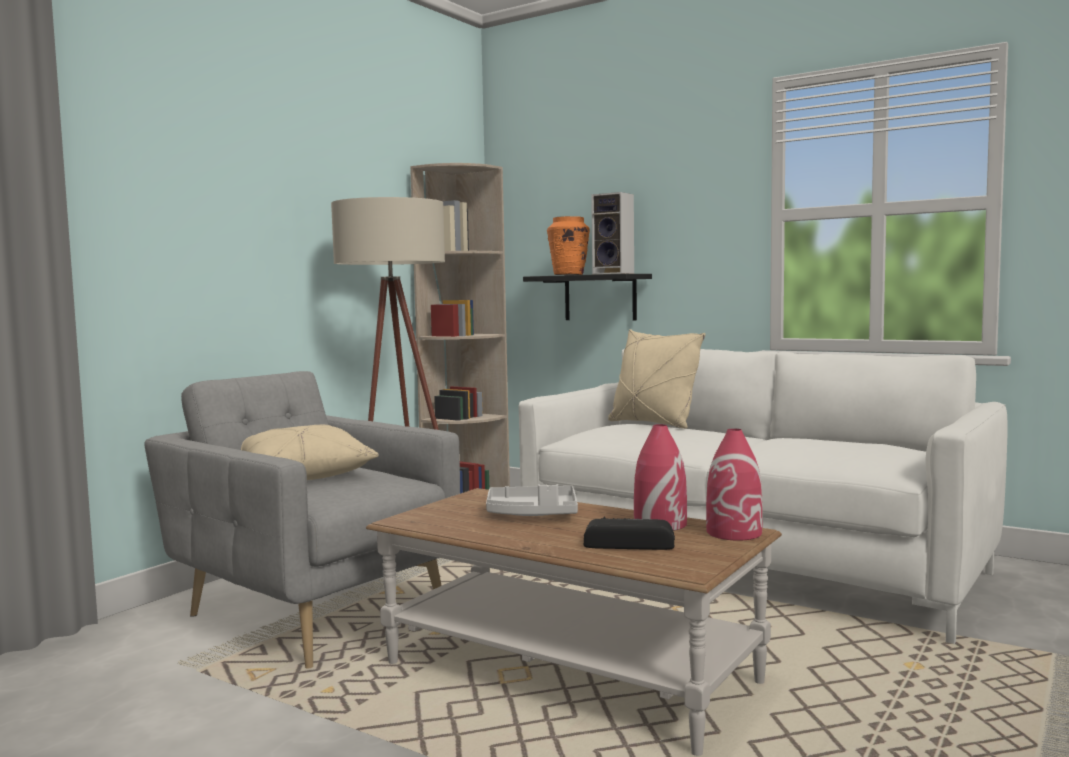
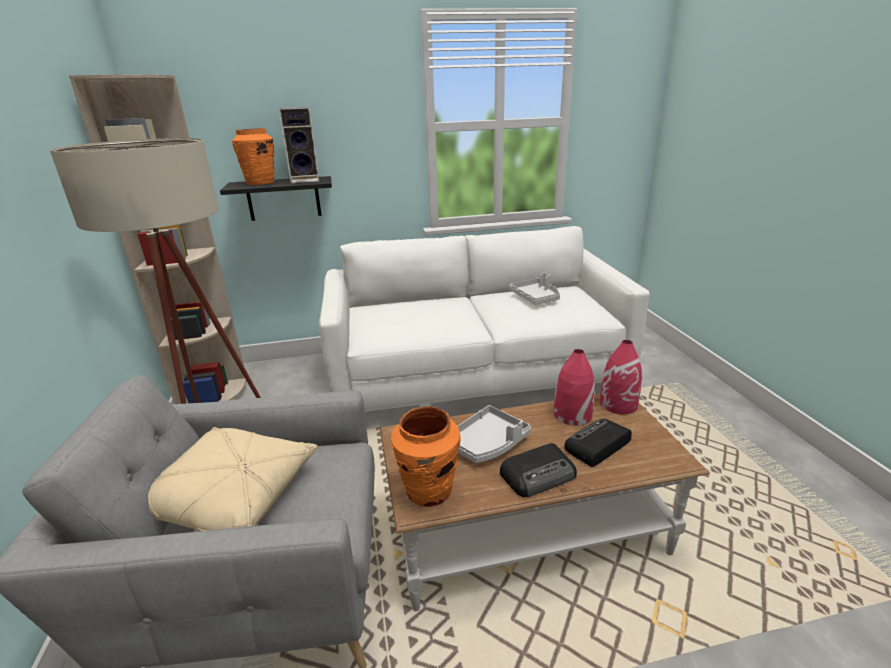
camera: 45 degrees left, 20 degrees up
beige pillow [608,329,706,429] -> none
none -> orange vase [391,406,461,507]
none -> radio [500,443,577,497]
none -> grey tray [509,273,560,305]

